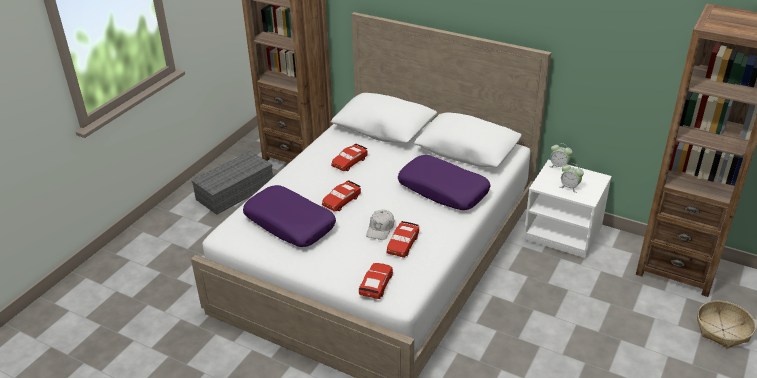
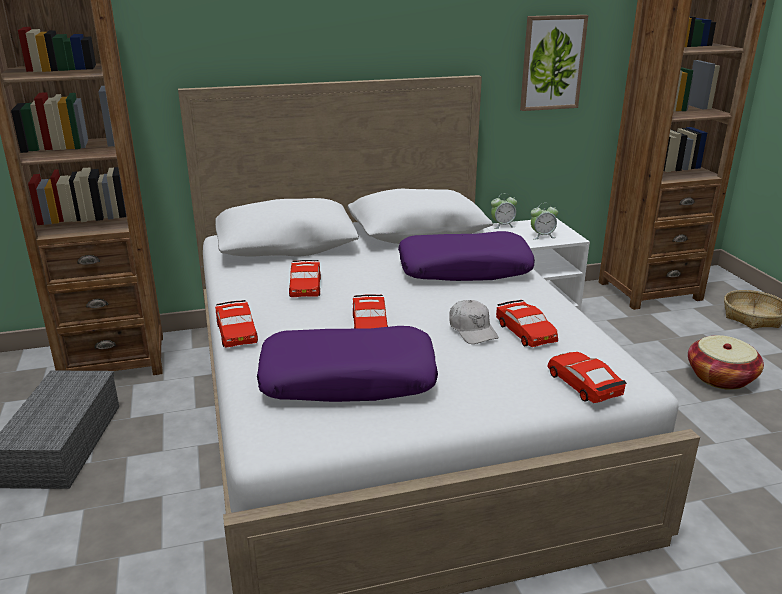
camera: 45 degrees left, 10 degrees down
none -> red toy car [215,300,258,348]
none -> picture [520,15,588,111]
none -> basket [688,335,764,390]

